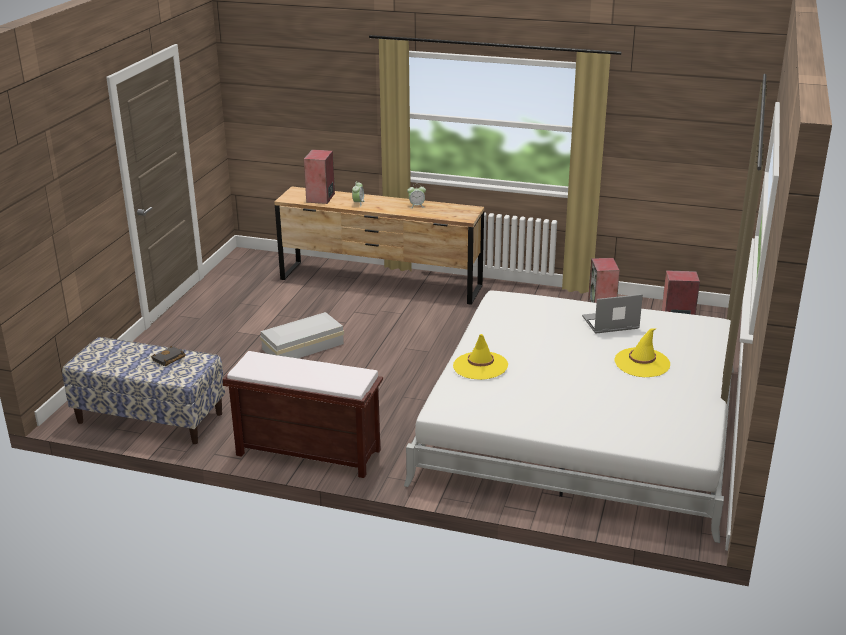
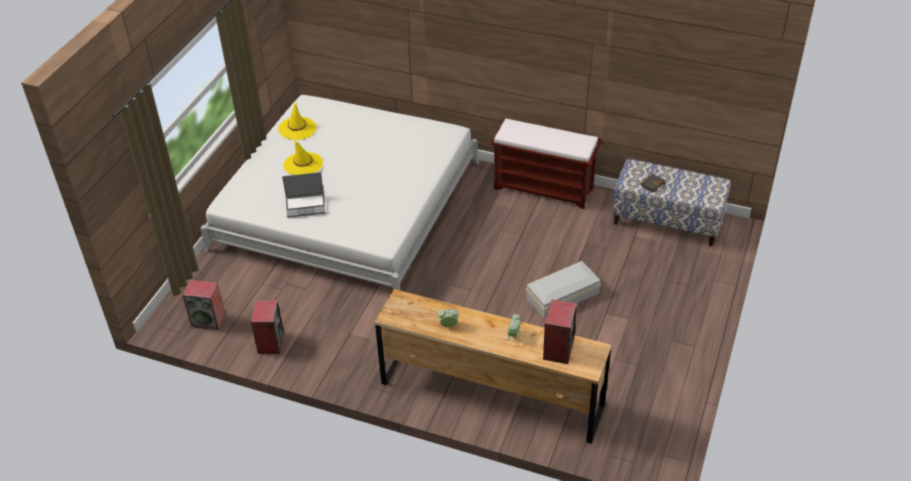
camera: 175 degrees left, 15 degrees up
yellow hat [453,334,508,380] -> yellow hat moved to [278,102,316,140]

